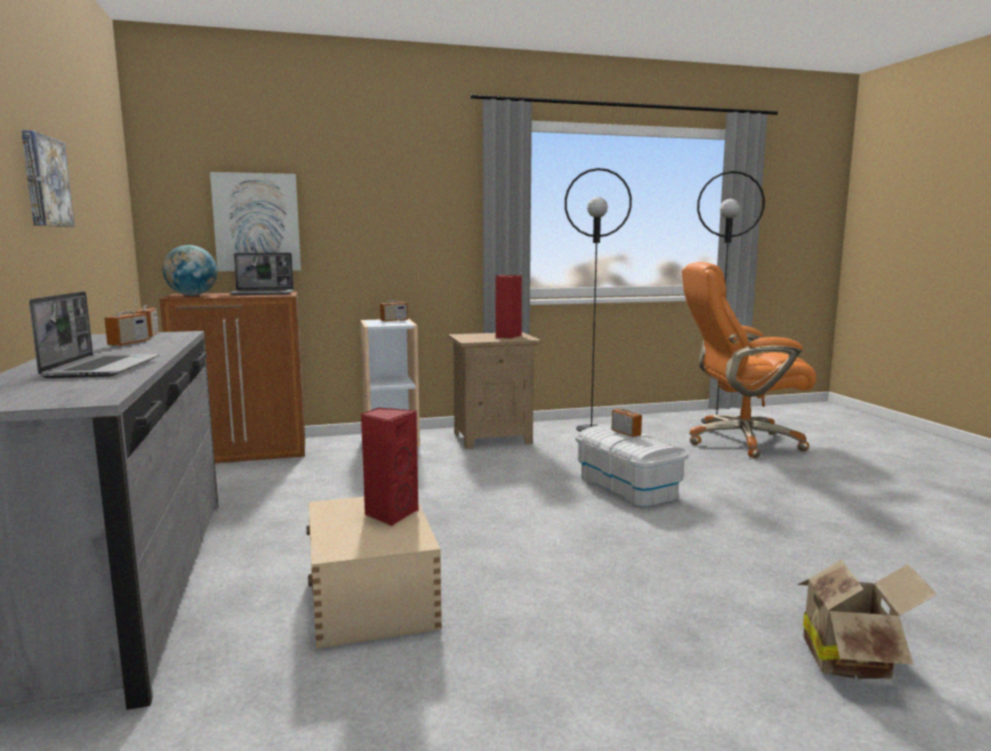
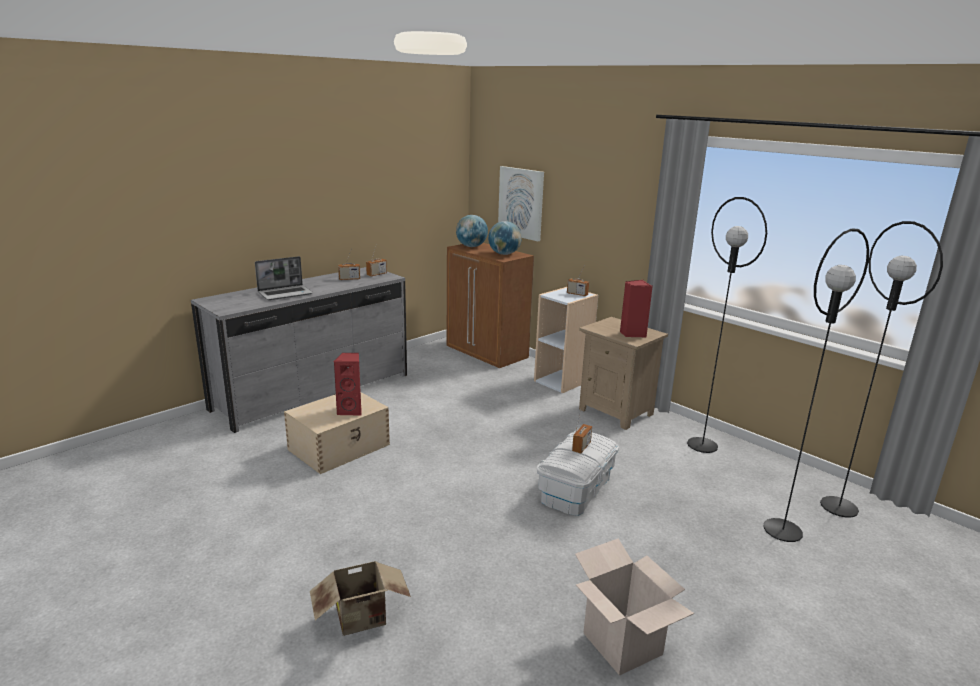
camera: 60 degrees right, 10 degrees up
picture [21,130,75,227] -> none
laptop [230,253,294,295] -> globe [488,221,522,255]
orange office chair [682,262,816,459] -> black floor lamp [763,228,869,542]
none -> cardboard box [575,539,694,676]

